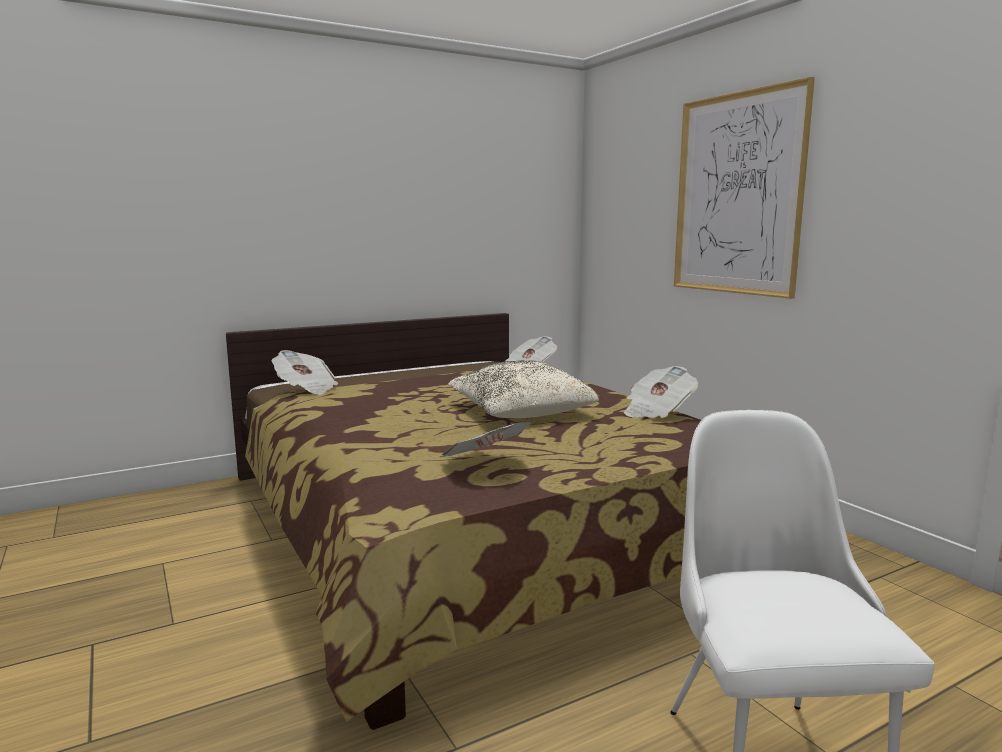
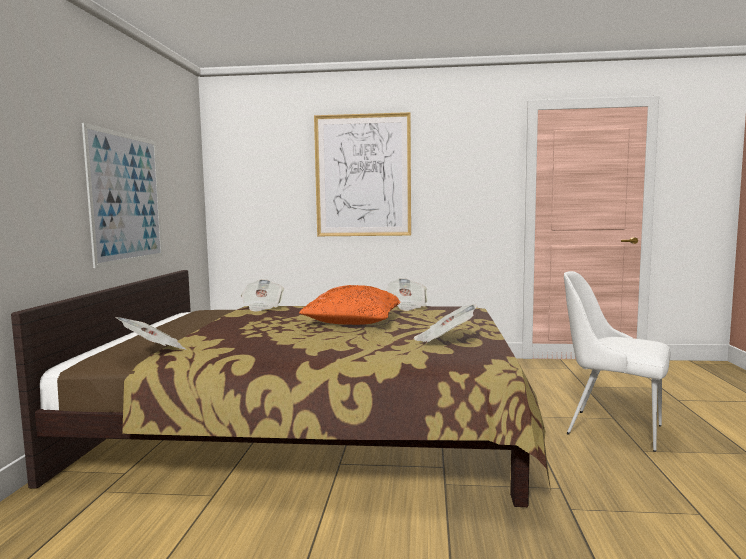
camera: 55 degrees left, 5 degrees down
beige pillow [448,360,599,418] -> orange pillow [299,285,400,325]
none -> picture [82,123,163,268]

